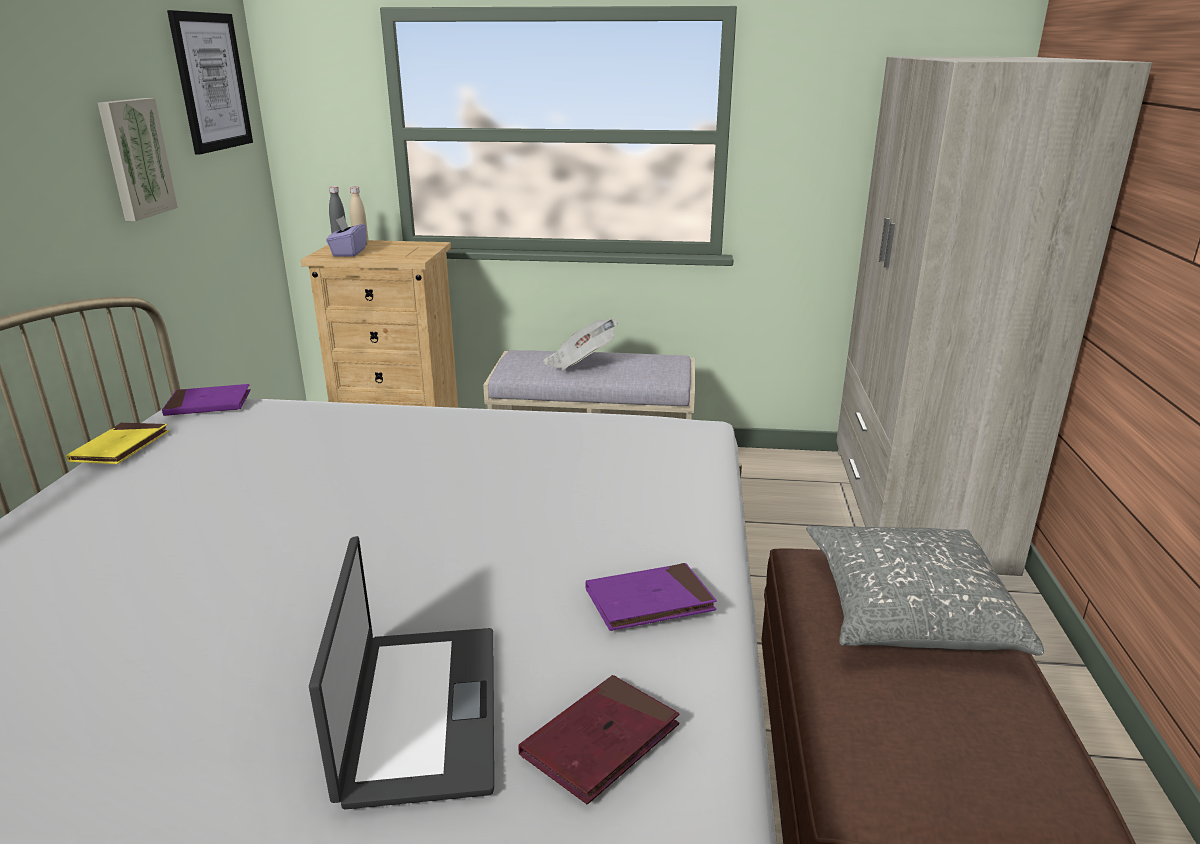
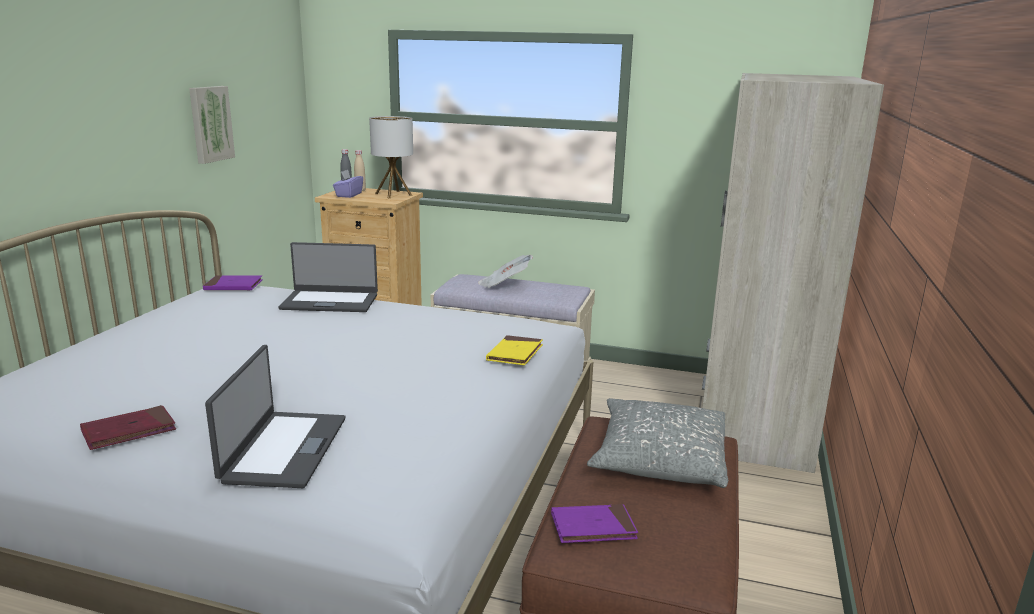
camera: 10 degrees right, 5 degrees down
yellow book [66,423,169,464] -> yellow book moved to [486,335,543,365]
picture [167,10,253,155] -> none
red book [518,675,680,804] -> red book moved to [80,405,176,450]
purple book [586,563,717,631] -> purple book moved to [551,504,638,543]
none -> laptop [278,242,378,312]
none -> table lamp [369,116,413,198]

